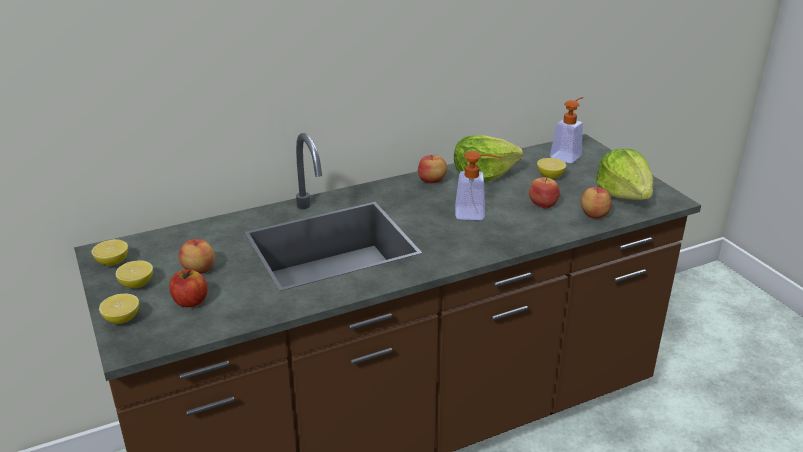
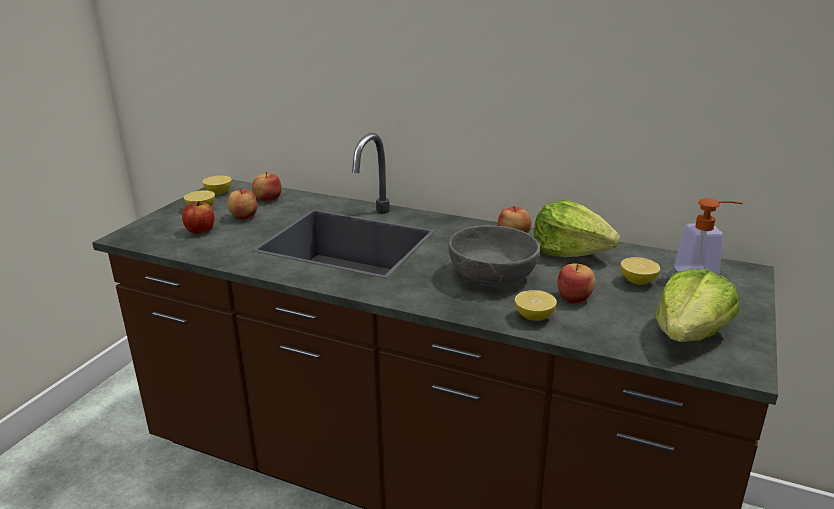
camera: 50 degrees right, 5 degrees down
lemon [99,294,139,324] -> lemon moved to [515,290,557,321]
soap dispenser [455,151,502,220] -> grey bowl [449,225,540,287]
apple [581,186,612,219] -> apple moved to [252,172,282,201]

